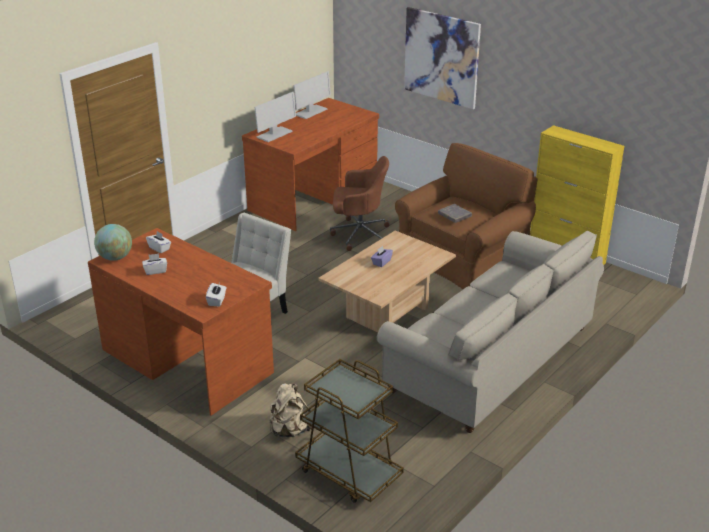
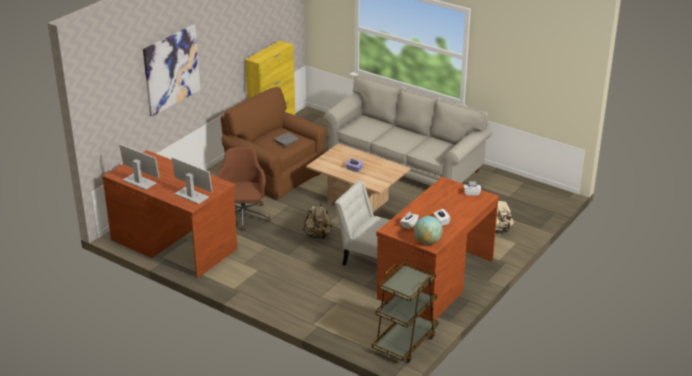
camera: 95 degrees left, 0 degrees up
brown cart [295,359,404,503] -> brown cart moved to [372,261,439,363]
none -> beige backpack [303,202,332,240]

